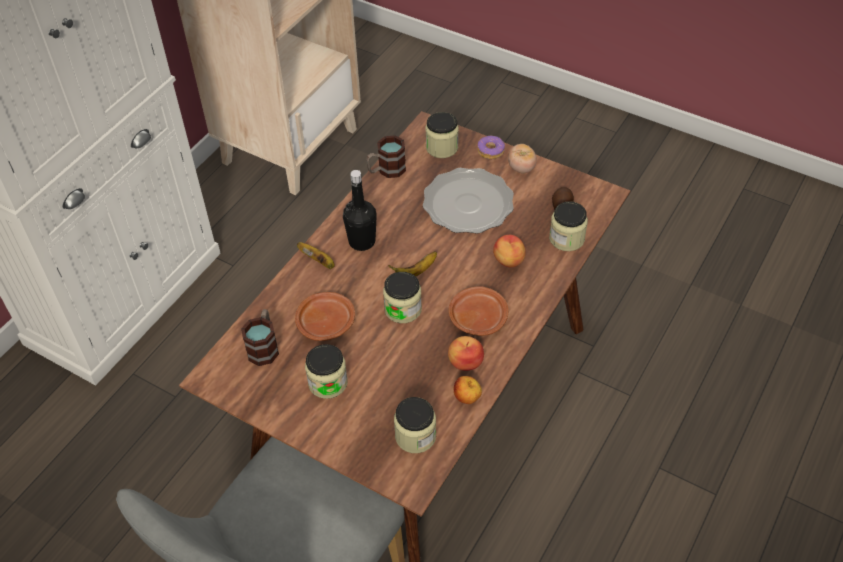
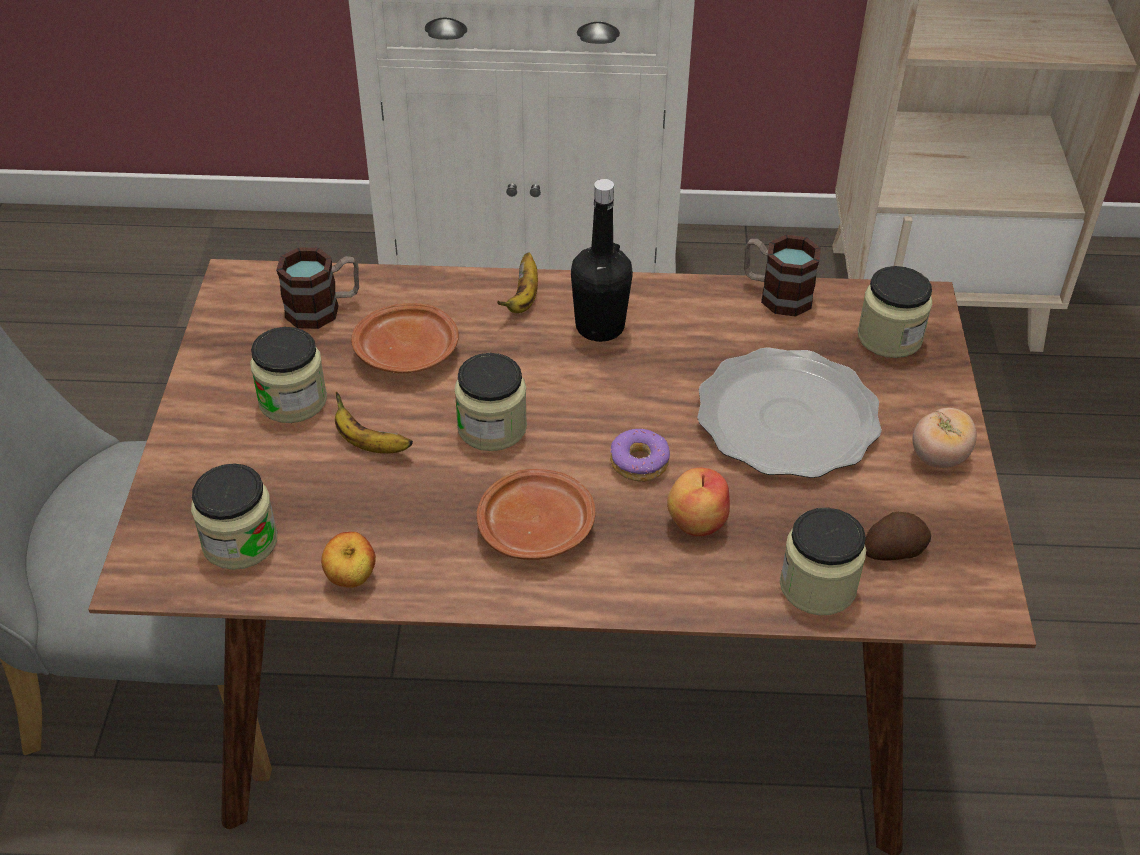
camera: 60 degrees right, 5 degrees down
banana [388,251,437,276] -> banana moved to [335,392,413,453]
apple [448,336,484,371] -> none
donut [477,136,505,159] -> donut moved to [610,429,670,482]

